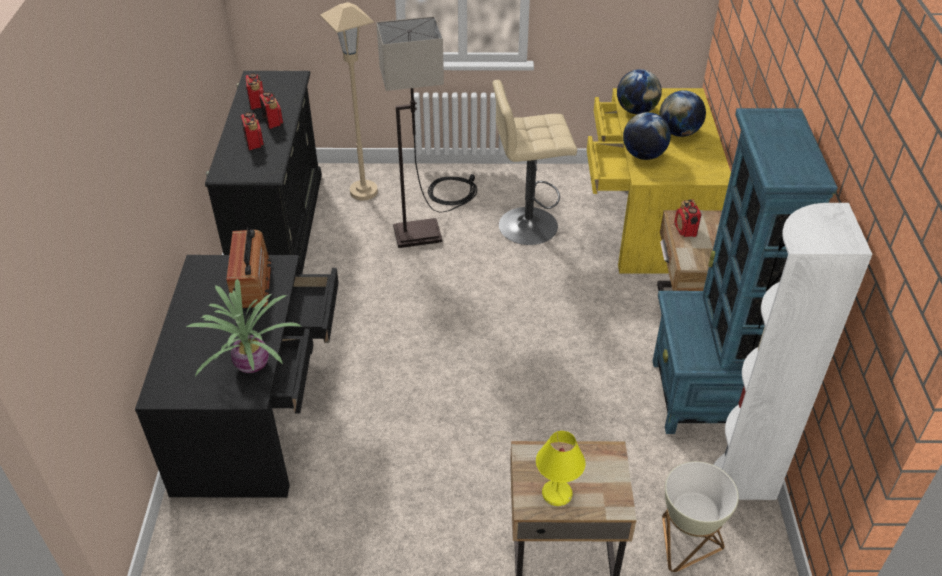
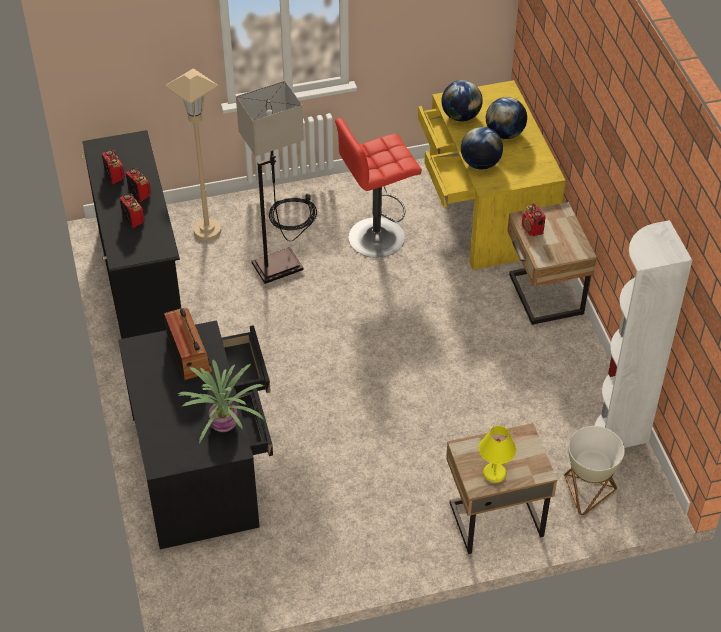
camera: 15 degrees left, 5 degrees up
beige stool [493,80,577,245] -> red stool [335,118,422,258]
blue cabinet [653,108,838,434] -> none

